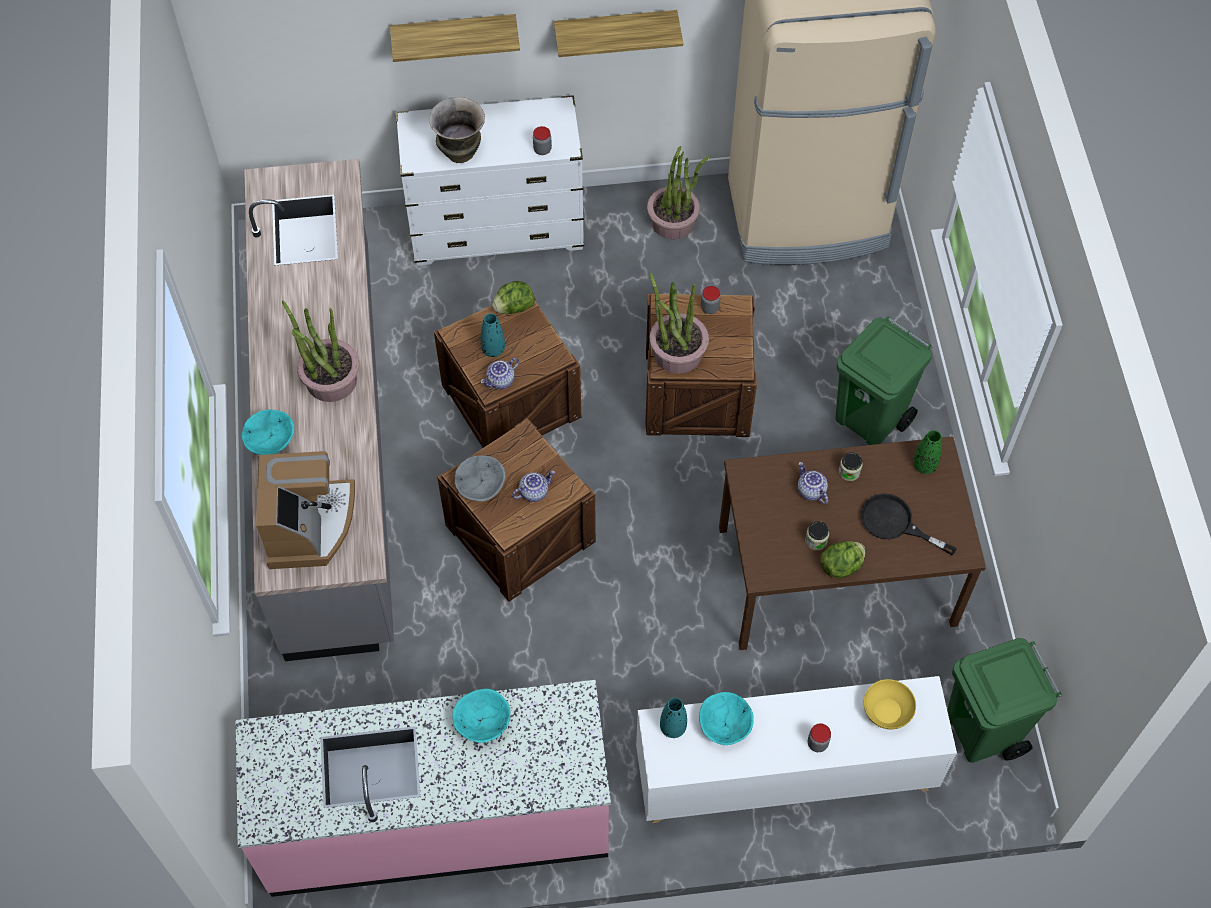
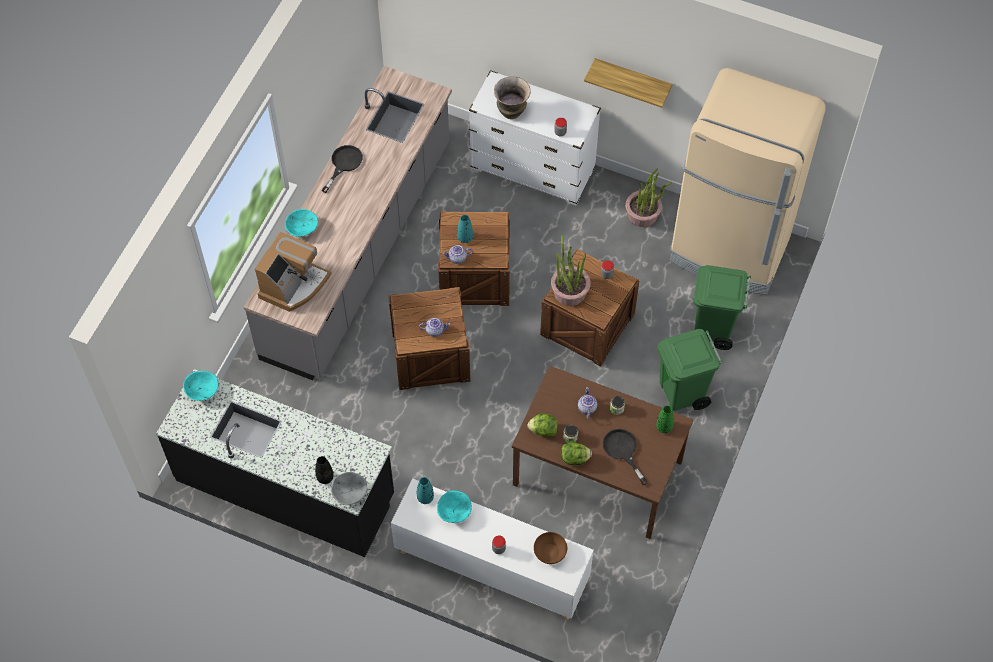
camera: 30 degrees right, 0 degrees up
pink counter [236,680,611,897] -> black counter [156,369,394,557]
potted plant [282,301,360,402] -> none
shelf [390,14,520,62] -> none
turquoise bowl [452,689,511,743] -> turquoise bowl moved to [183,371,219,401]
grey bowl [455,456,506,501] -> grey bowl moved to [331,472,368,505]
lettuce [492,281,535,314] -> lettuce moved to [527,414,558,437]
yellow bowl [864,679,916,729] -> brown bowl [534,532,567,564]
green trash can [947,638,1062,763] -> green trash can moved to [693,265,751,350]
none -> black vase [315,456,333,484]
none -> black frying pan [321,145,363,193]

